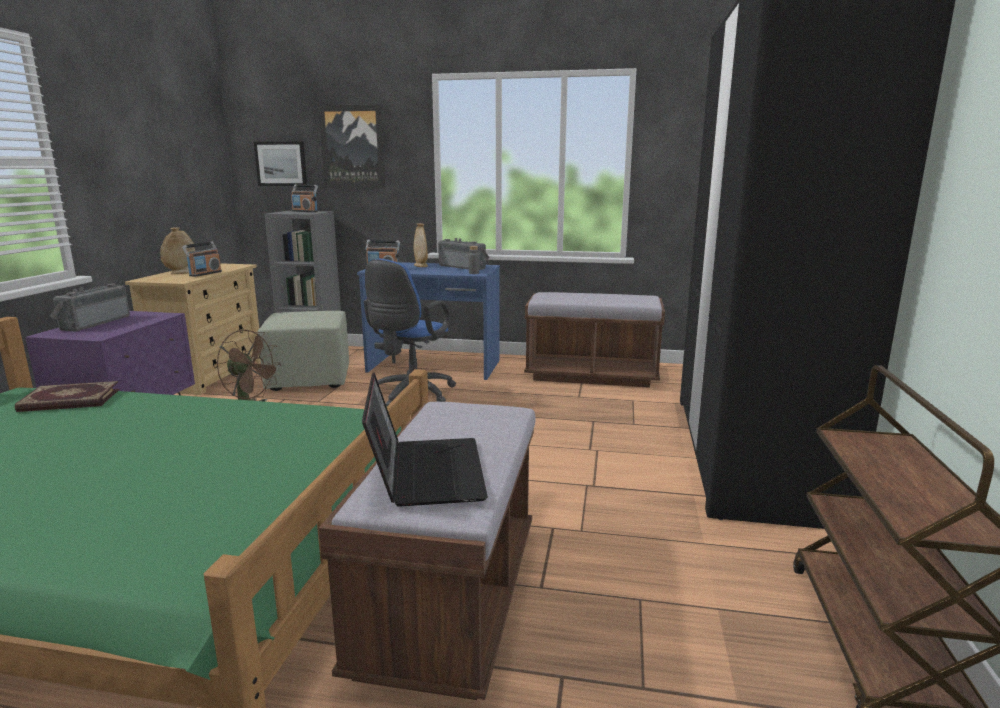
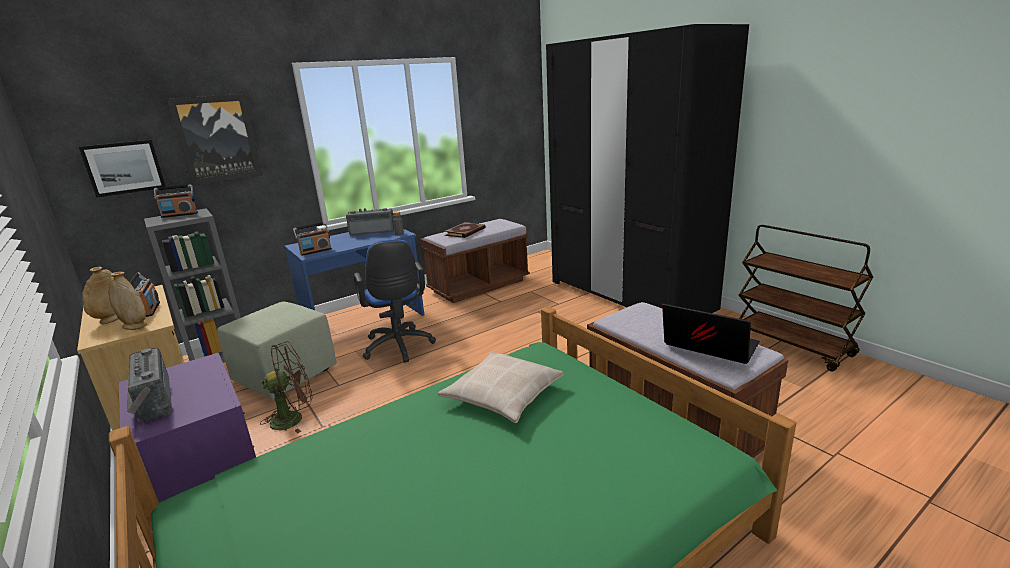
camera: 45 degrees left, 5 degrees up
book [15,381,120,412] -> book moved to [444,222,486,238]
beige vase [414,223,428,267] -> beige vase moved to [108,272,147,330]
none -> beige pillow [438,352,564,423]

